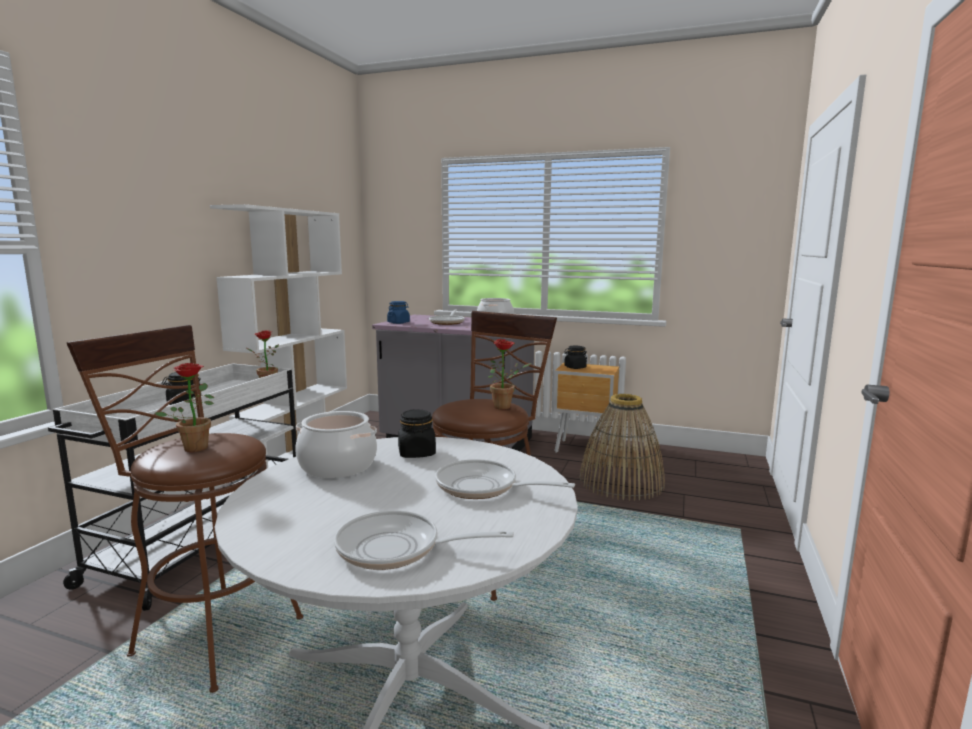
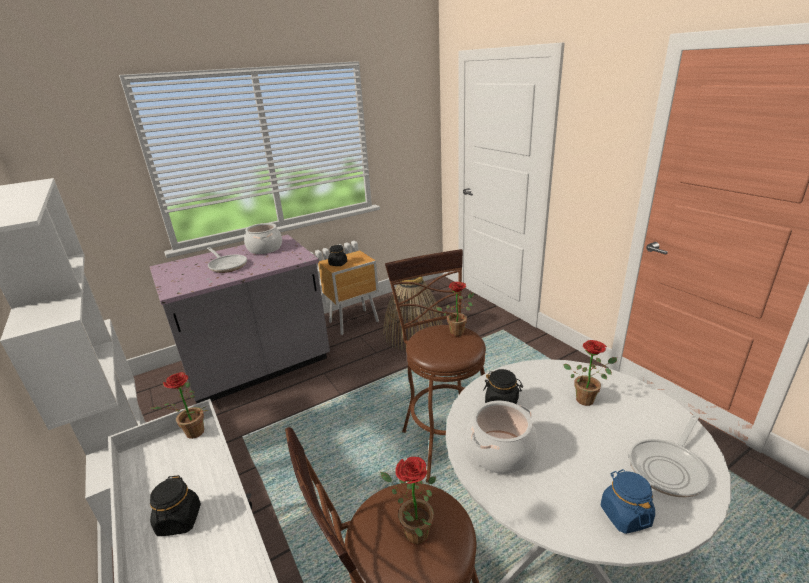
camera: 50 degrees left, 15 degrees up
blue jar [387,301,410,324] -> blue jar moved to [601,469,655,534]
frying pan [435,459,575,499] -> potted plant [563,340,617,406]

